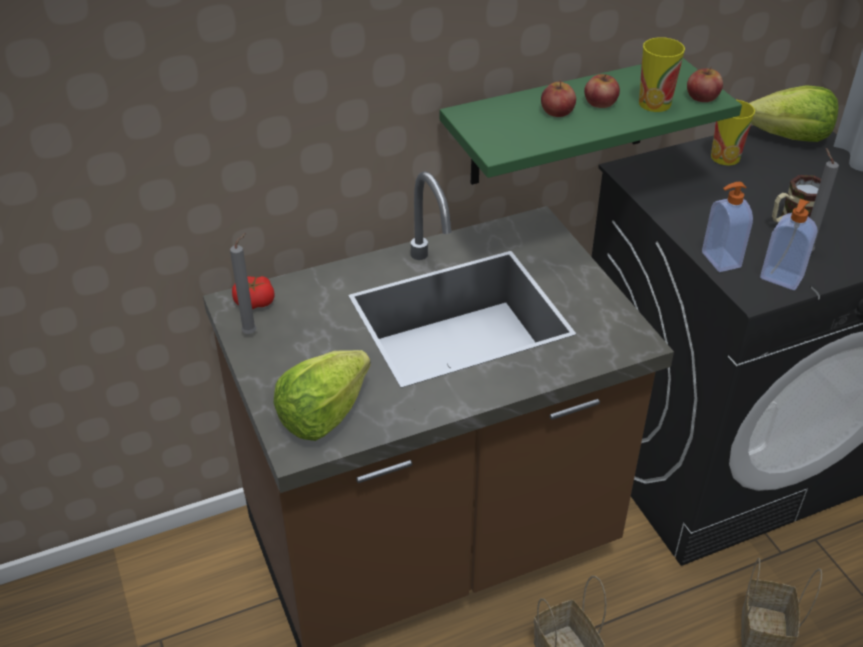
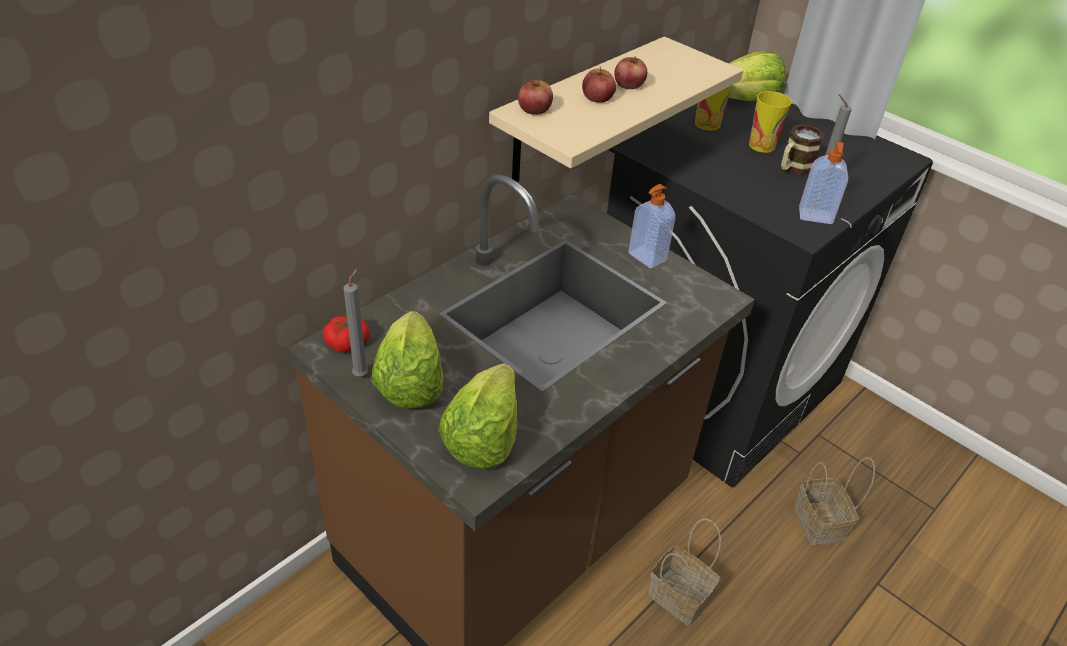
camera: 25 degrees left, 0 degrees up
green shelf [440,58,742,185] -> beige shelf [489,37,743,182]
cup [639,37,685,112] -> cup moved to [749,91,792,153]
apple [687,67,723,102] -> apple moved to [518,78,553,115]
soap dispenser [702,182,753,272] -> soap dispenser moved to [629,184,675,269]
none -> lettuce [371,311,443,409]

